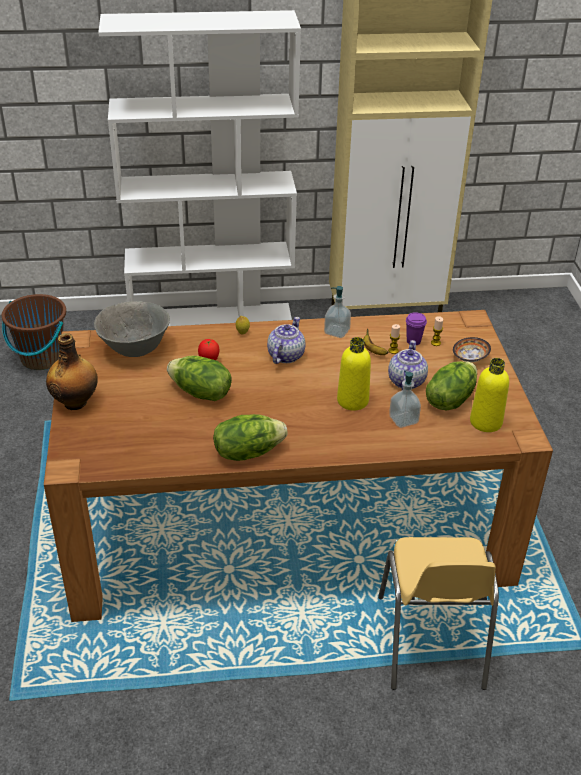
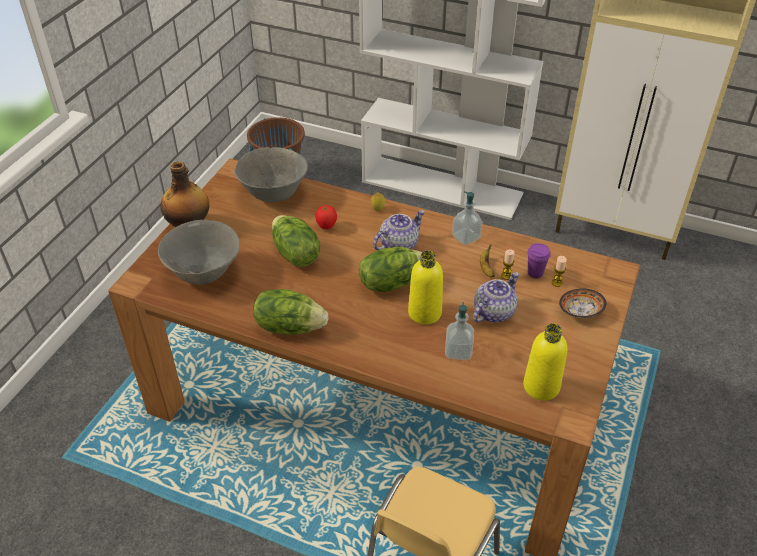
camera: 30 degrees right, 5 degrees up
lettuce [426,361,477,411] -> lettuce moved to [359,247,422,292]
none -> grey bowl [158,220,240,285]

